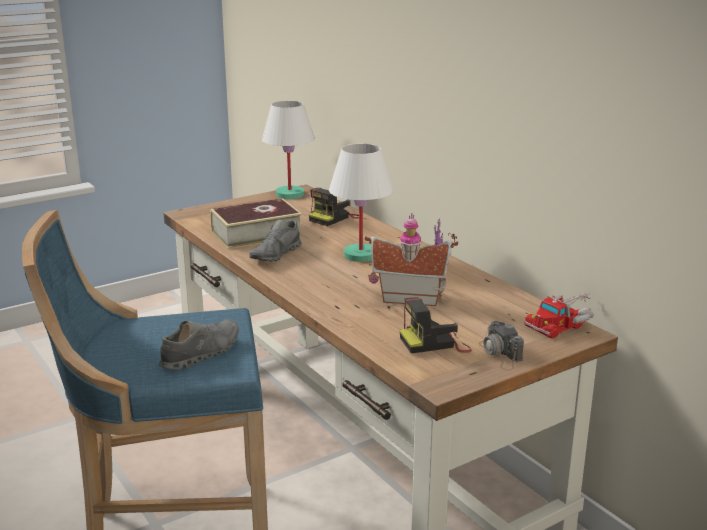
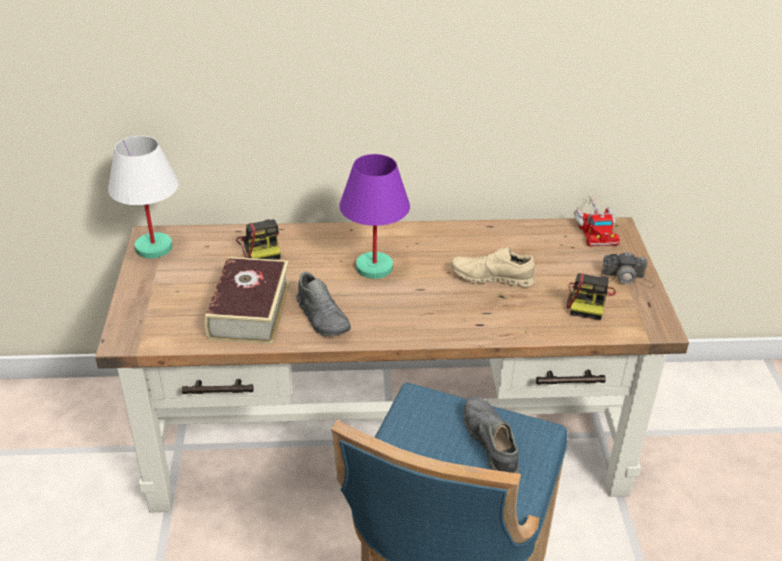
camera: 60 degrees left, 15 degrees up
white table lamp [329,143,393,262] -> purple table lamp [339,154,410,279]
toy house [365,213,458,306] -> beige shoe [451,247,535,287]

